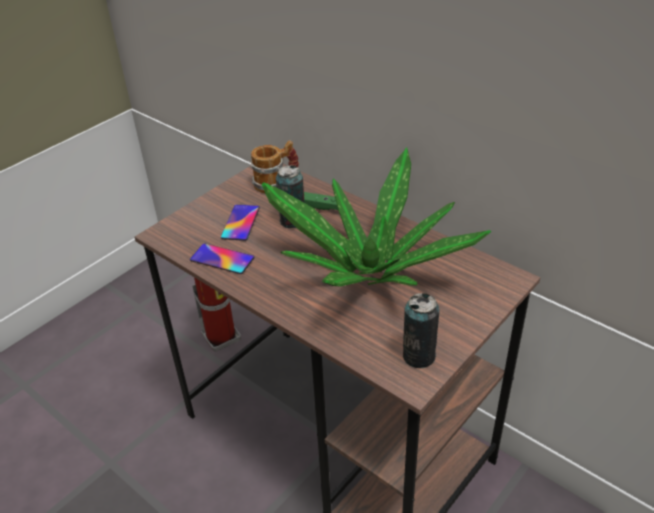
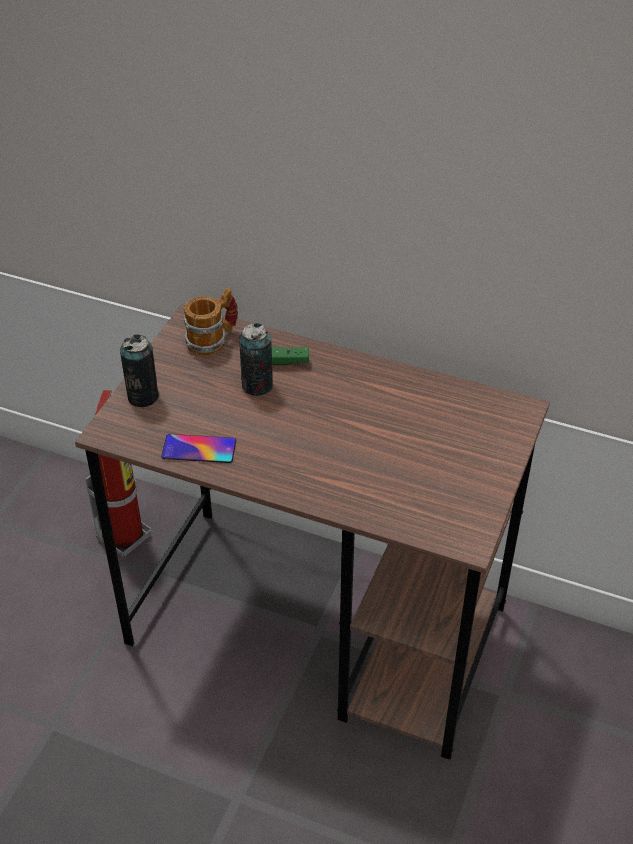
camera: 20 degrees left, 5 degrees up
phone [221,205,260,241] -> none
potted plant [261,148,491,287] -> none
can [403,293,440,368] -> can moved to [120,334,159,407]

